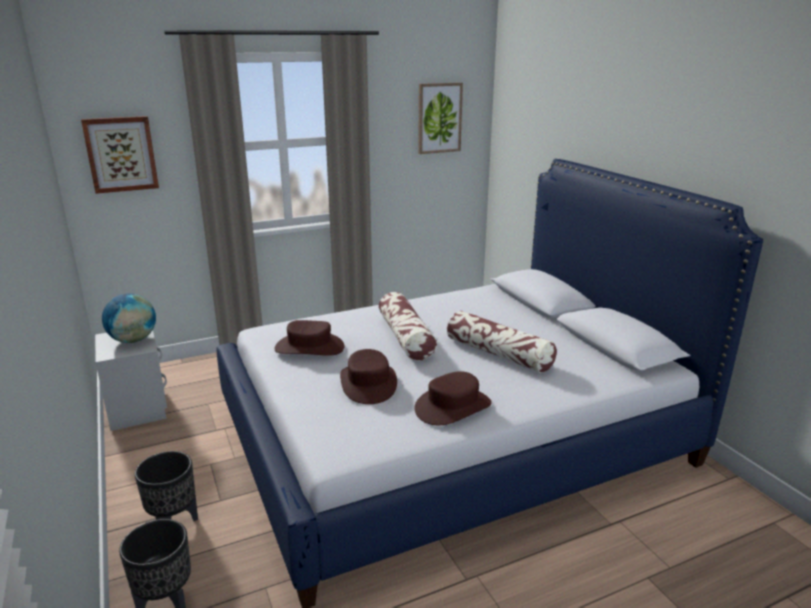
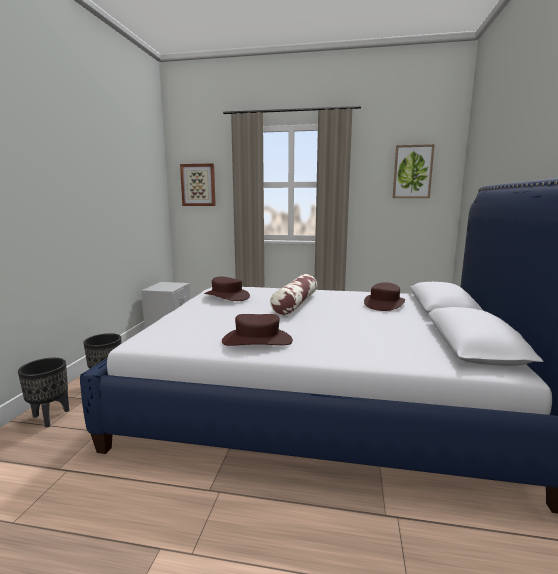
camera: 35 degrees right, 10 degrees down
globe [102,293,156,343] -> none
brown hat [340,349,397,404] -> brown hat moved to [364,282,405,311]
pillow [447,311,557,373] -> none

